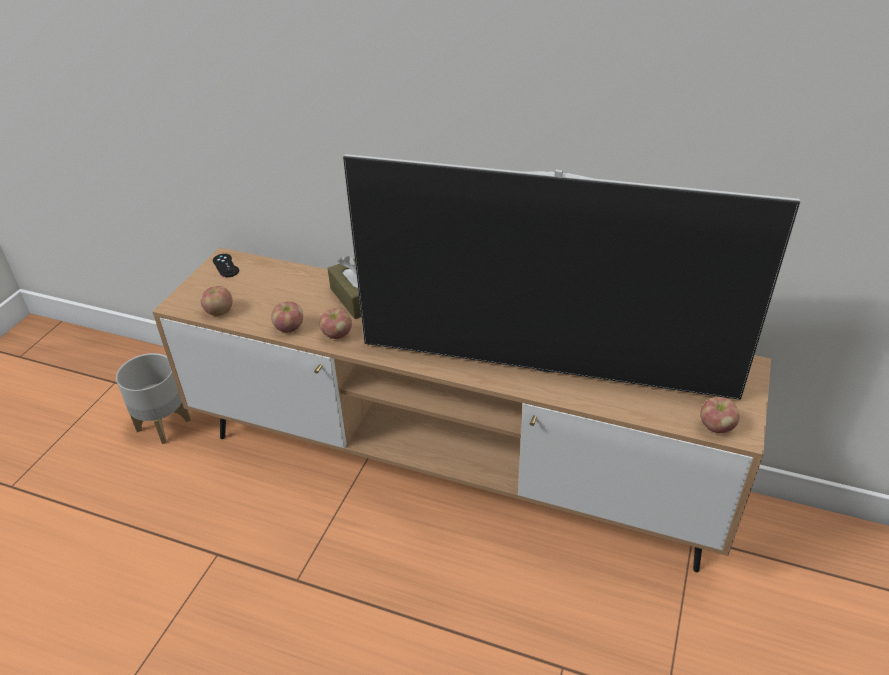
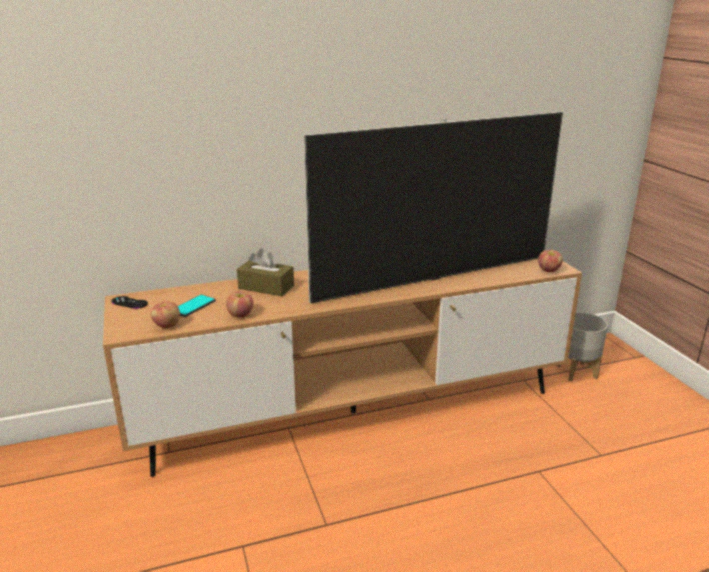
camera: 40 degrees left, 15 degrees down
grey planter [116,353,191,444] -> grey planter moved to [556,312,608,382]
apple [319,308,352,339] -> none
none -> phone [178,294,216,317]

